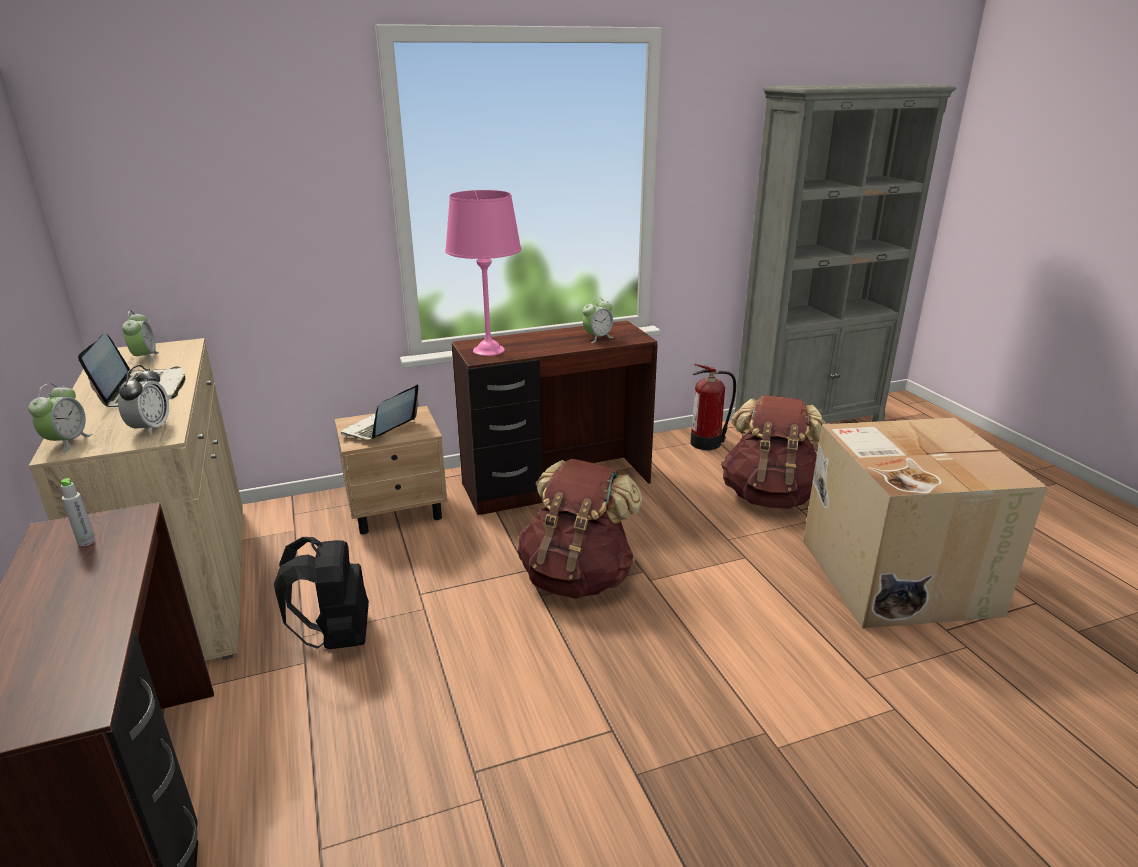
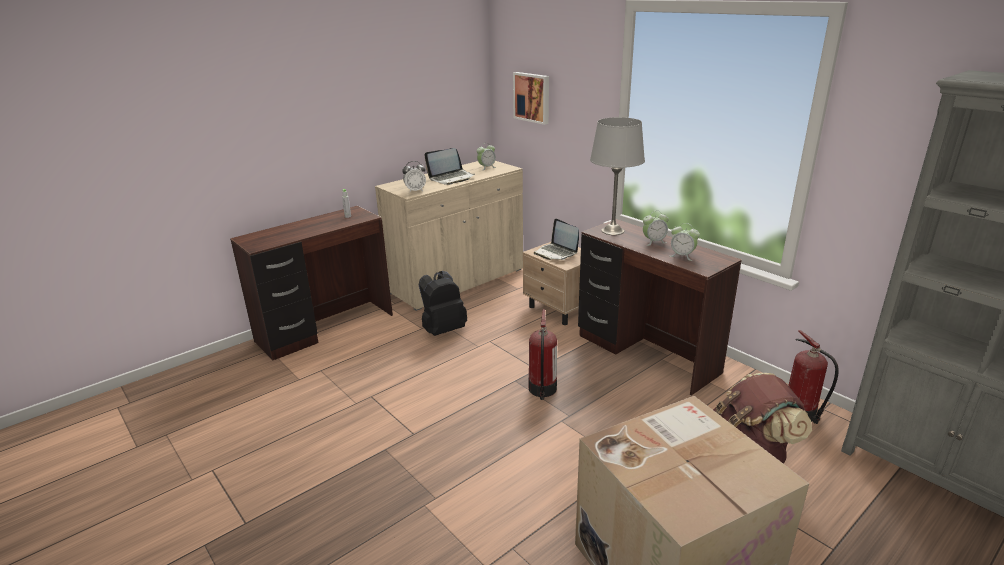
camera: 70 degrees right, 0 degrees up
alarm clock [28,383,92,453] -> alarm clock moved to [643,211,669,246]
laptop [341,384,419,440] -> laptop turned 135 degrees counterclockwise [534,219,579,260]
pink table lamp [445,190,521,356] -> grey table lamp [590,117,645,235]
brown backpack [518,459,642,599] -> fire extinguisher [529,309,557,400]
none -> picture [513,72,549,125]

